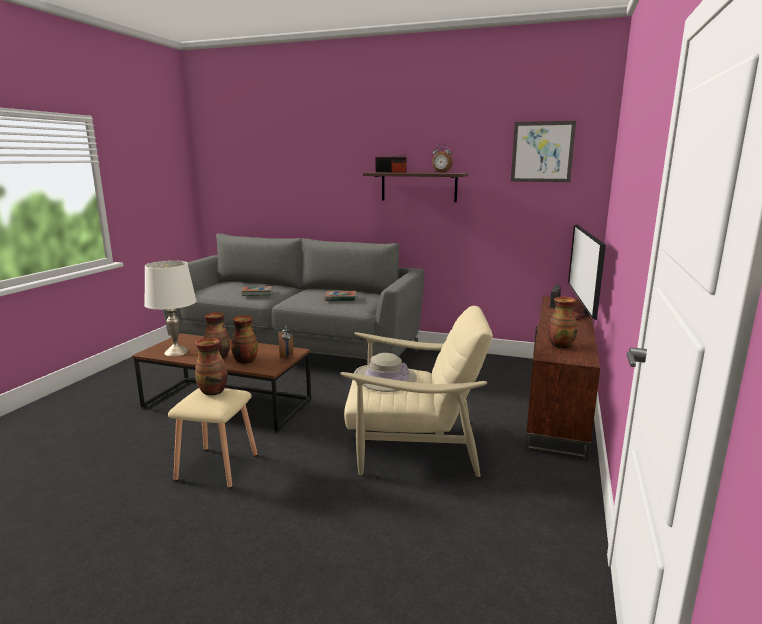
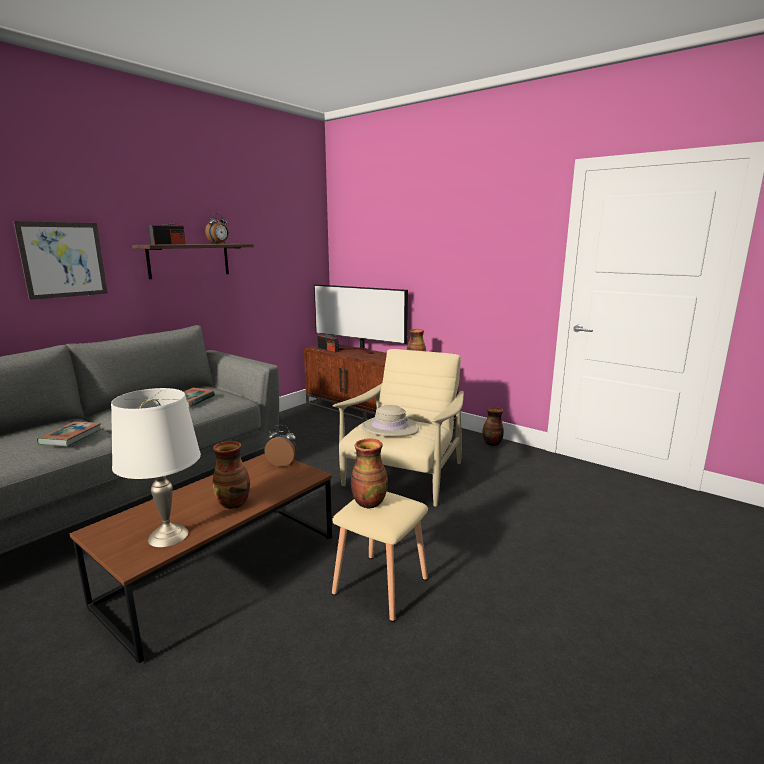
camera: 70 degrees left, 0 degrees up
vase [231,315,258,364] -> vase moved to [482,407,504,446]
picture [511,121,576,182] -> picture moved to [13,221,108,300]

